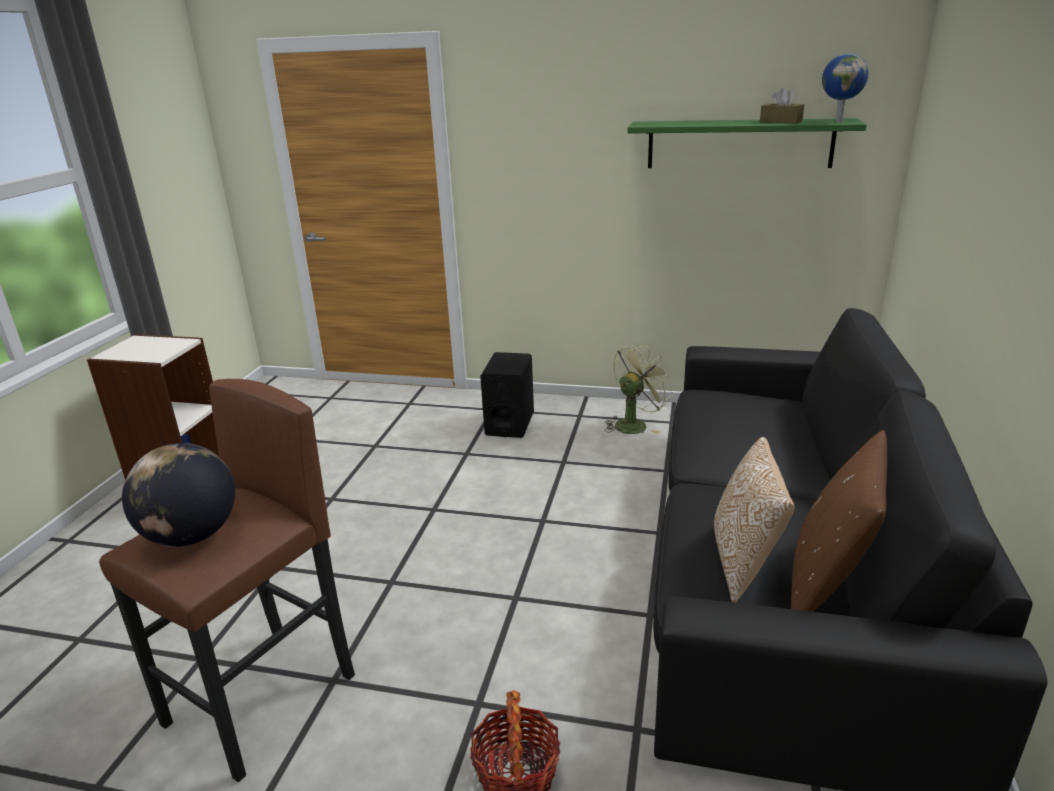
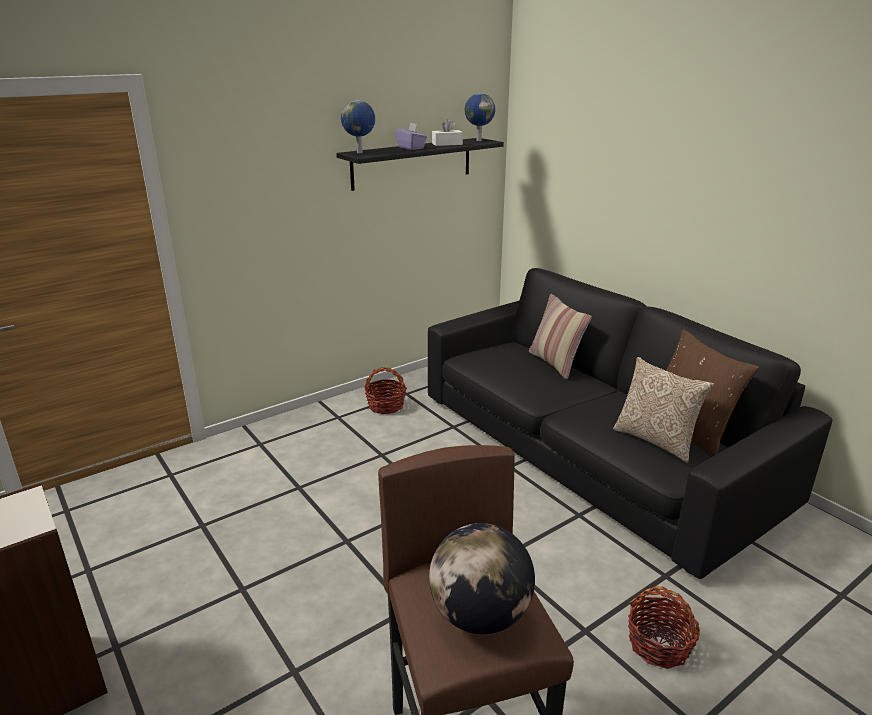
camera: 50 degrees left, 0 degrees up
black speaker [480,352,534,438] -> none
green fan [605,344,674,434] -> basket [364,367,407,414]
green shelf [627,118,867,168] -> black shelf [336,138,504,191]
brown tissue box [760,88,804,123] -> white tissue box [432,119,463,146]
none -> globe [341,100,375,153]
none -> purple tissue box [395,122,427,150]
none -> pillow [529,294,592,379]

